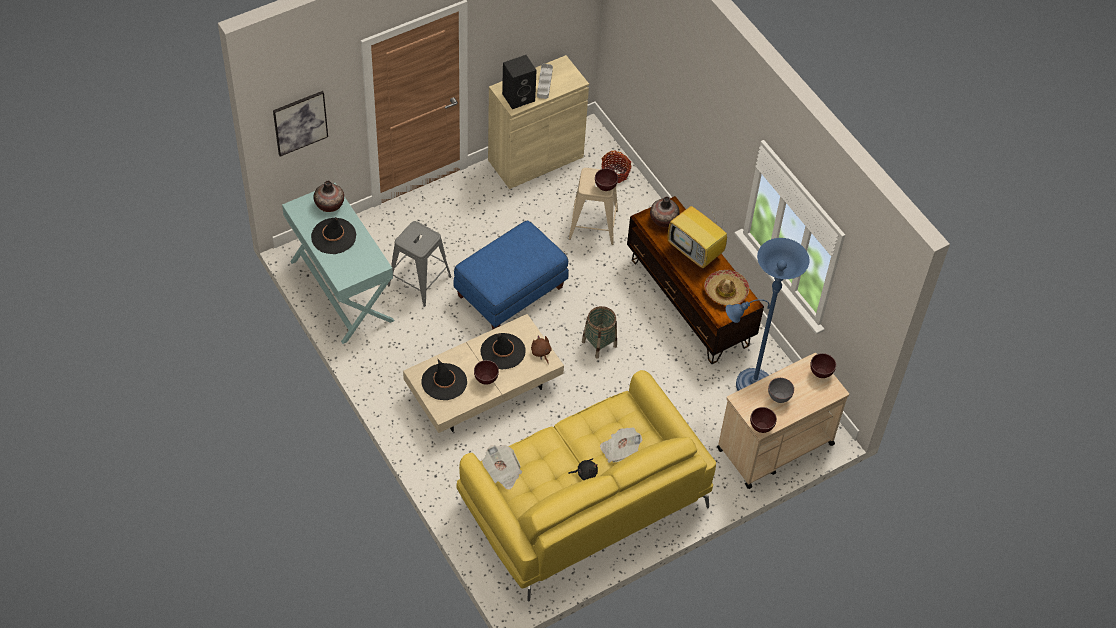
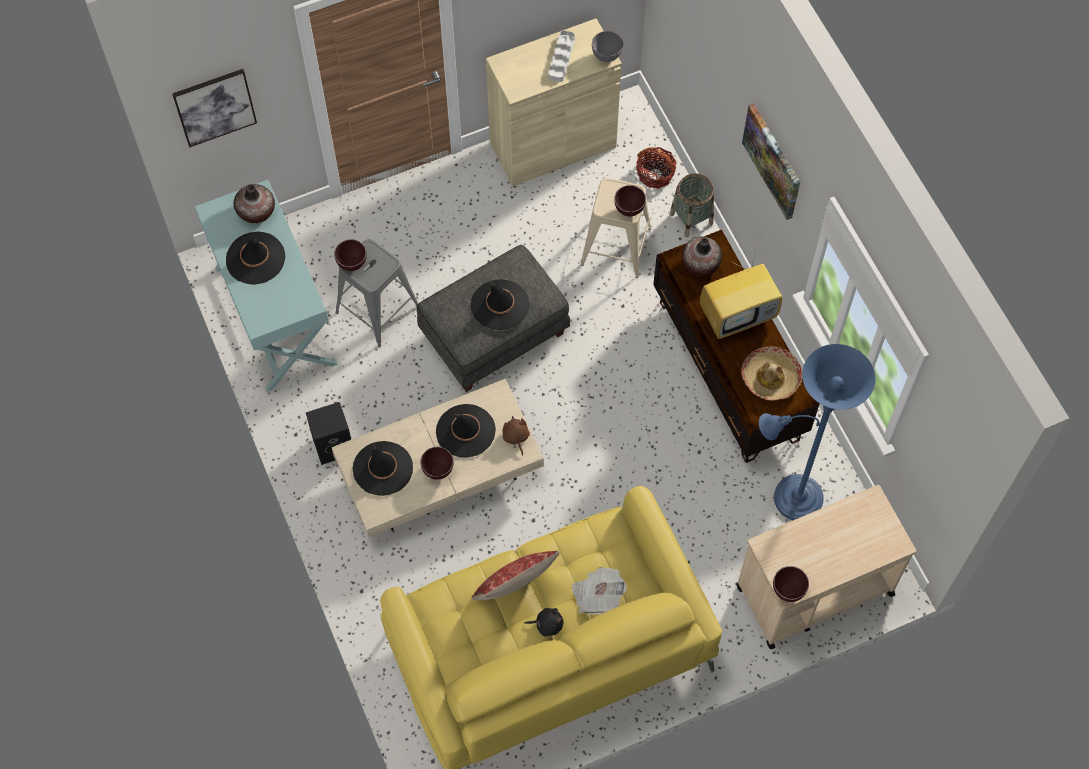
camera: 10 degrees right, 10 degrees up
blue ottoman [454,220,569,330] -> grey ottoman [417,245,570,392]
newspaper [482,445,522,490] -> none
black speaker [502,55,537,109] -> black speaker moved to [306,402,351,465]
basket [582,306,617,359] -> basket moved to [670,173,714,237]
television [668,206,727,268] -> television turned 75 degrees counterclockwise [700,245,782,339]
grey bowl [768,378,794,403] -> grey bowl moved to [592,31,623,62]
brown bowl [810,353,836,378] -> brown bowl moved to [334,239,367,271]
none -> black hat [471,279,530,330]
none -> pillow [471,551,560,600]
none -> picture [742,104,801,220]

